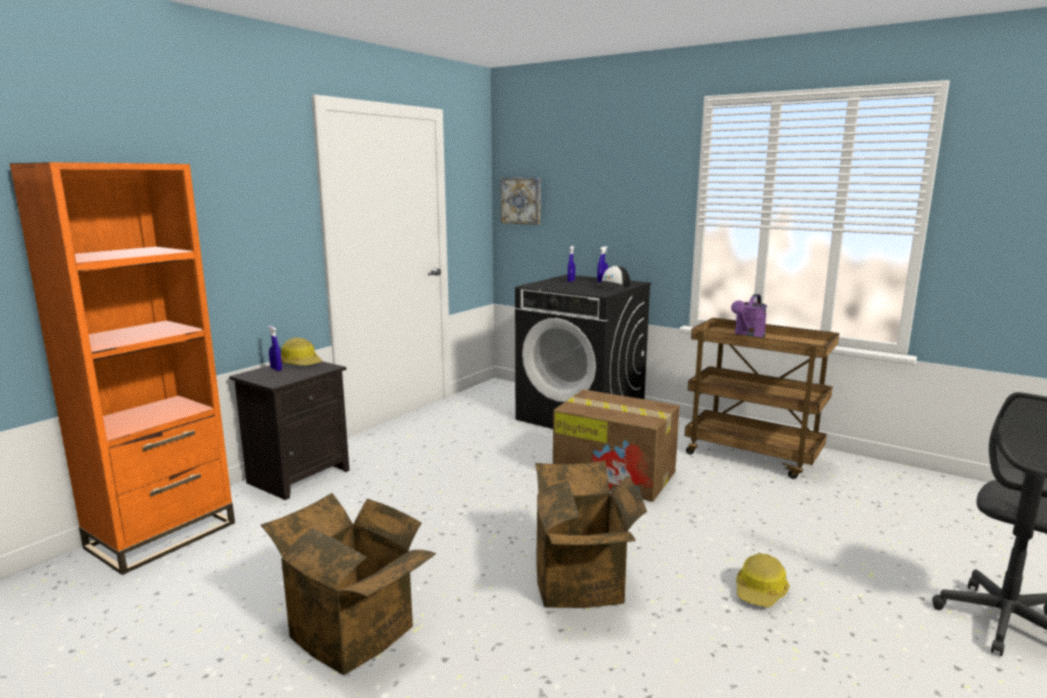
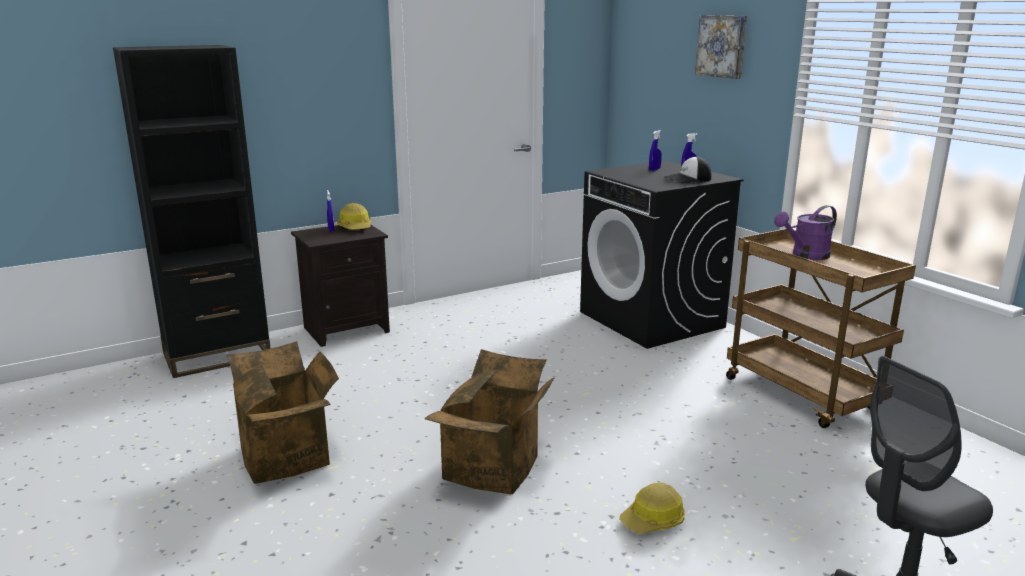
camera: 25 degrees right, 5 degrees up
orange bookcase [9,162,235,575] -> black bookcase [113,45,271,378]
picture [500,177,541,225] -> picture moved to [695,15,747,79]
cardboard box [553,389,680,502] -> none

